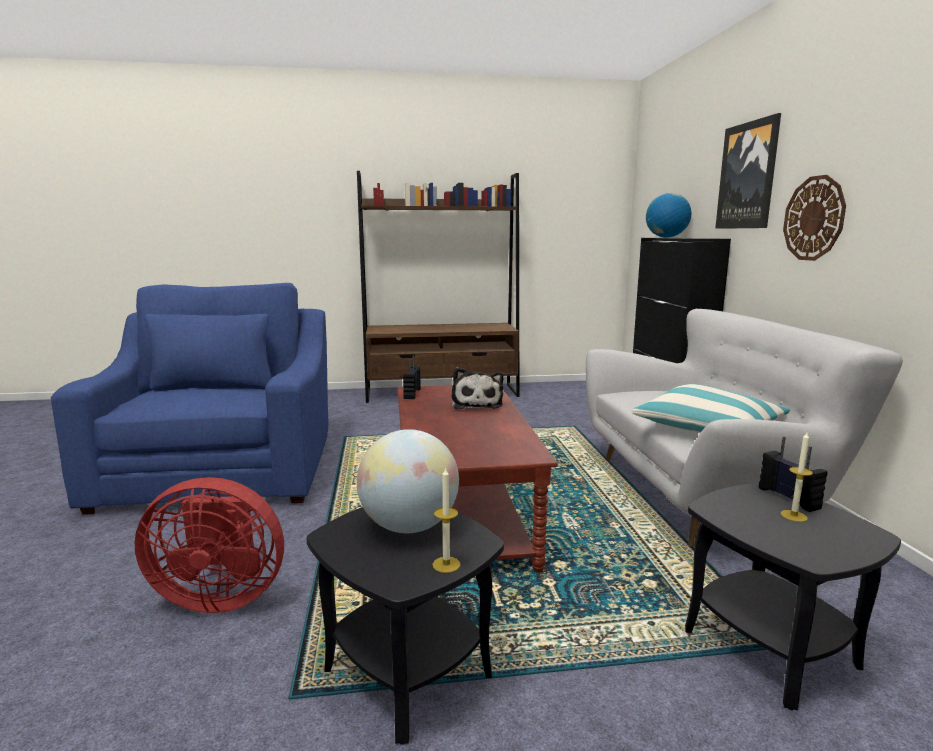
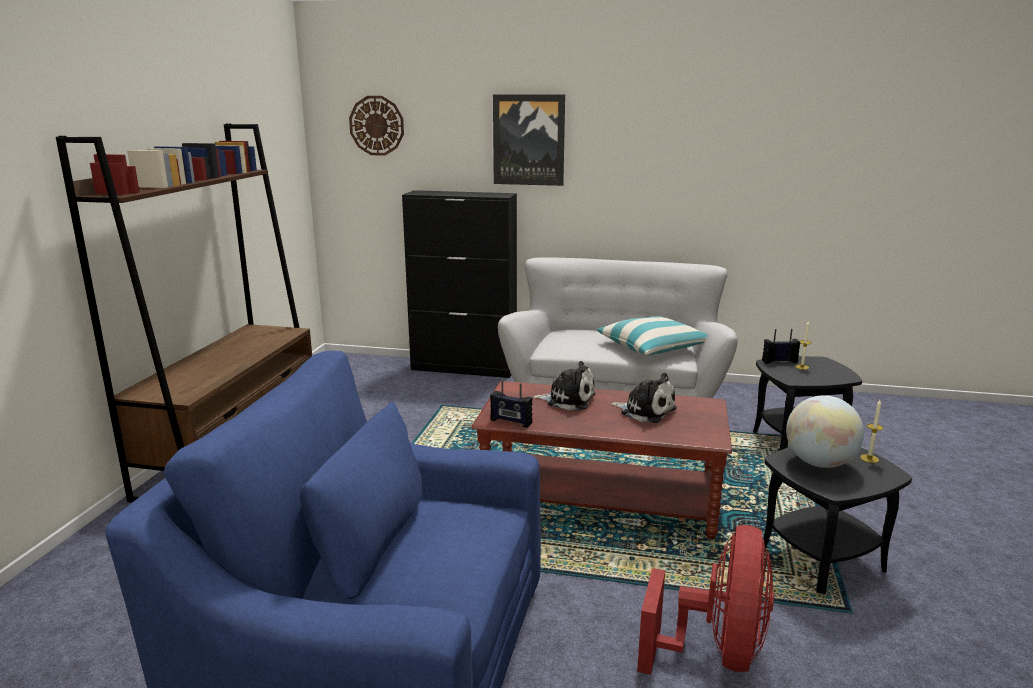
camera: 70 degrees left, 5 degrees up
globe [646,193,692,238] -> none
wall clock [783,175,846,261] -> wall clock moved to [349,96,404,156]
none -> plush toy [610,373,677,423]

